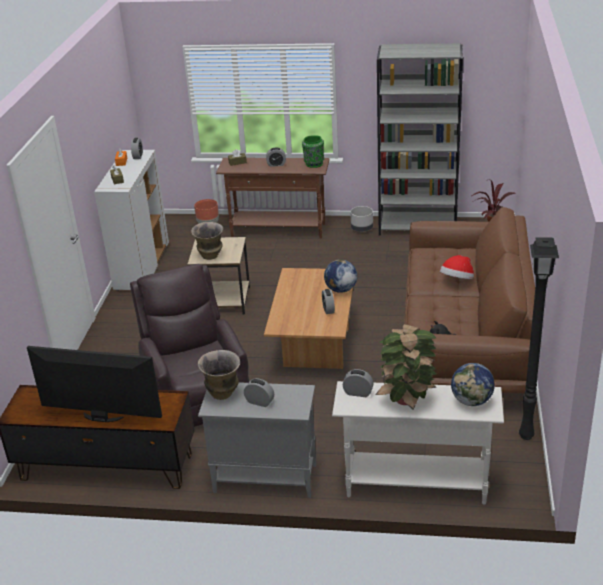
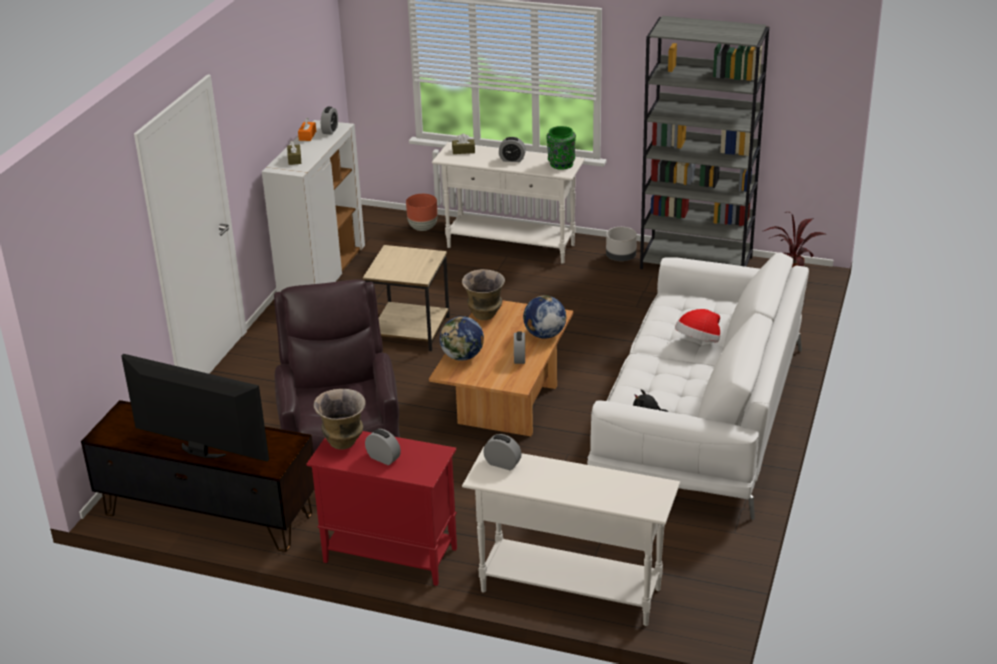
camera: 10 degrees right, 0 degrees up
vase [191,222,223,260] -> vase moved to [462,269,505,320]
grey cabinet [198,382,316,498] -> red cabinet [307,431,457,586]
brown console table [216,158,330,238] -> white console table [432,142,585,264]
potted plant [375,324,436,409] -> none
brown sofa [404,207,535,394] -> white sofa [587,252,809,520]
globe [451,363,495,406] -> globe moved to [440,316,484,361]
black floor lamp [519,237,559,440] -> none

